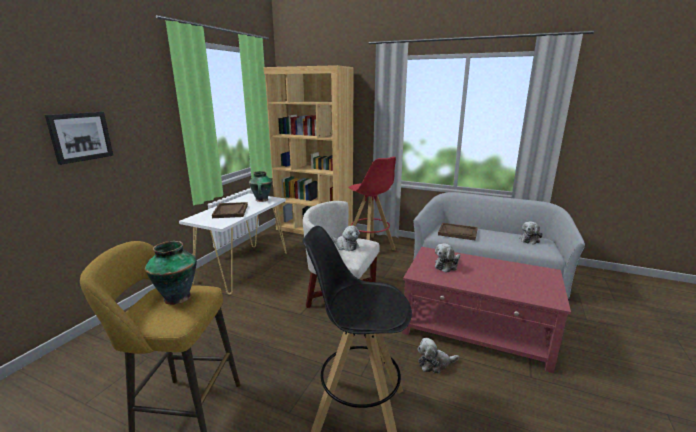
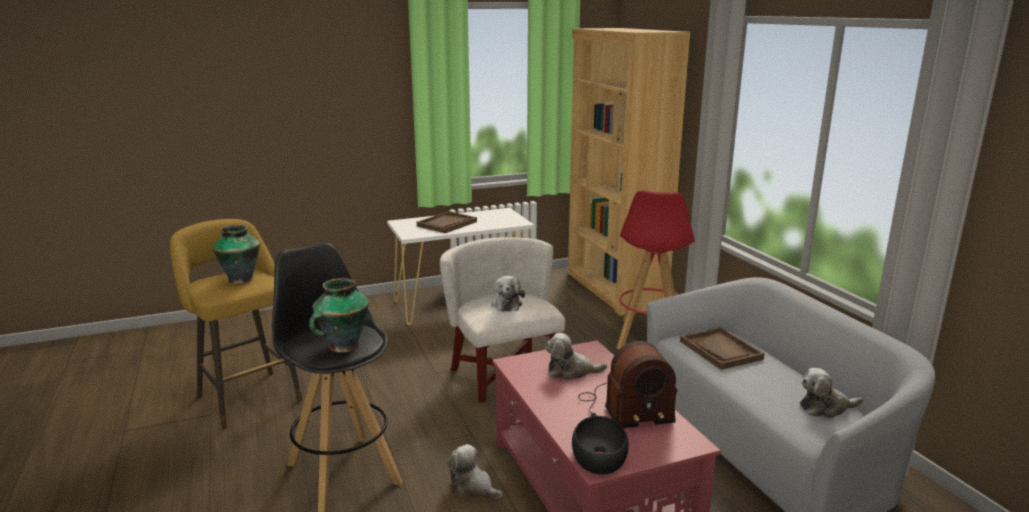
camera: 45 degrees right, 0 degrees up
picture [45,112,113,165] -> none
vase [249,171,272,202] -> vase moved to [309,278,369,353]
none -> black bowl [572,416,629,474]
none -> radio [578,341,678,428]

